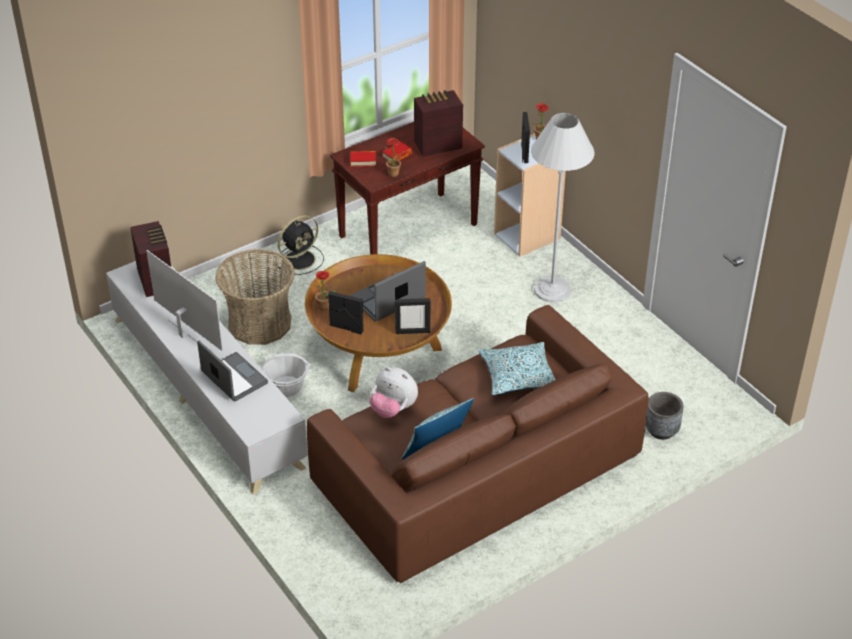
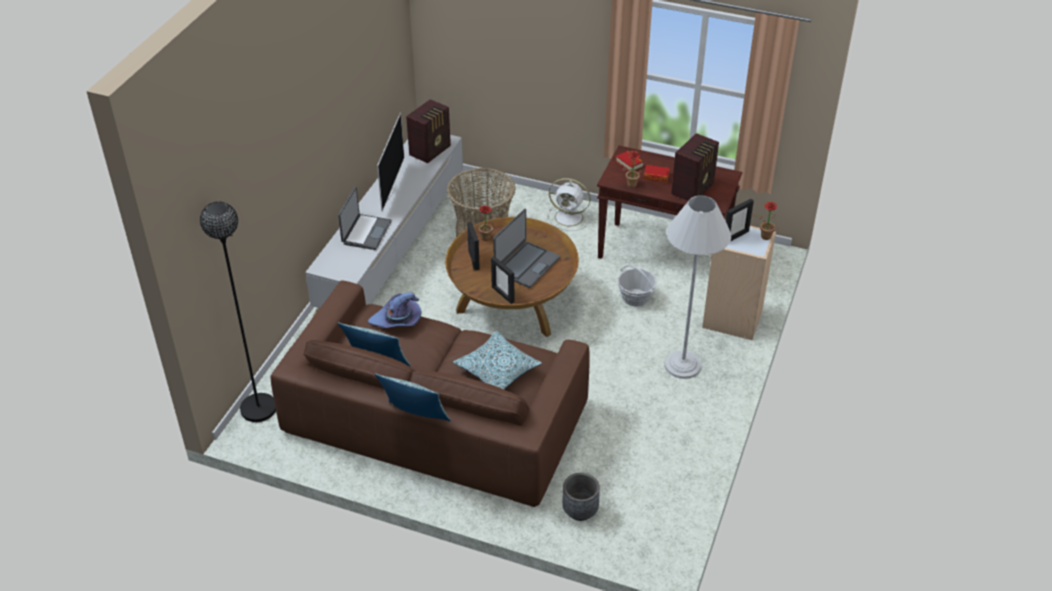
camera: 55 degrees right, 0 degrees up
basket [260,353,311,397] -> basket moved to [617,265,657,306]
black fan [278,215,324,275] -> white fan [548,178,591,231]
laptop [350,261,426,322] -> laptop turned 105 degrees clockwise [493,209,560,288]
plush toy [369,367,418,418] -> purple hat [368,293,422,328]
radio [414,90,463,156] -> radio turned 90 degrees clockwise [671,133,719,201]
none -> black floor lamp [200,202,276,422]
none -> pillow [375,373,451,421]

